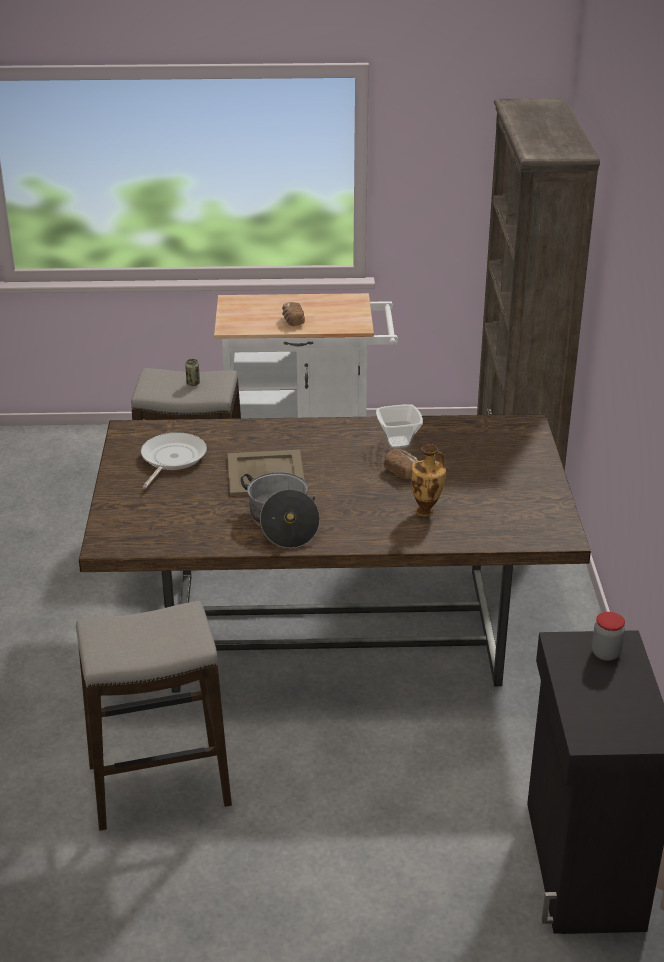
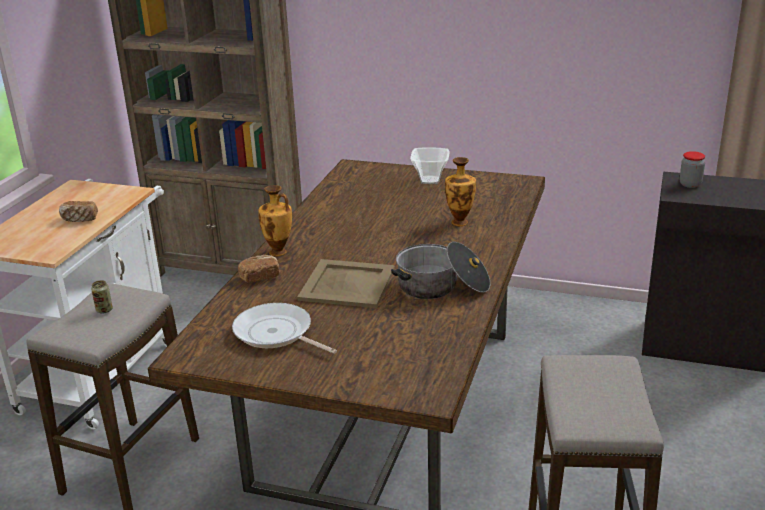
camera: 70 degrees left, 5 degrees down
bowl [376,404,423,448] -> bowl moved to [410,147,450,184]
bread [383,449,418,479] -> bread moved to [238,255,280,283]
none -> vase [258,185,292,256]

